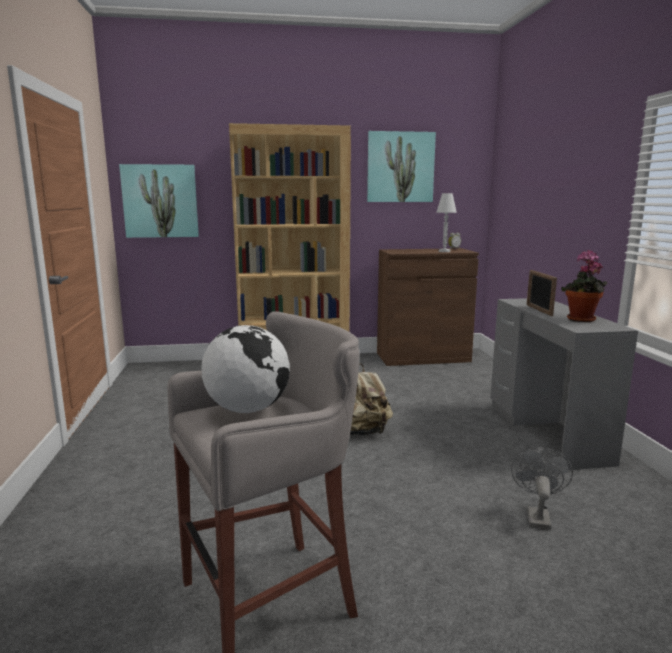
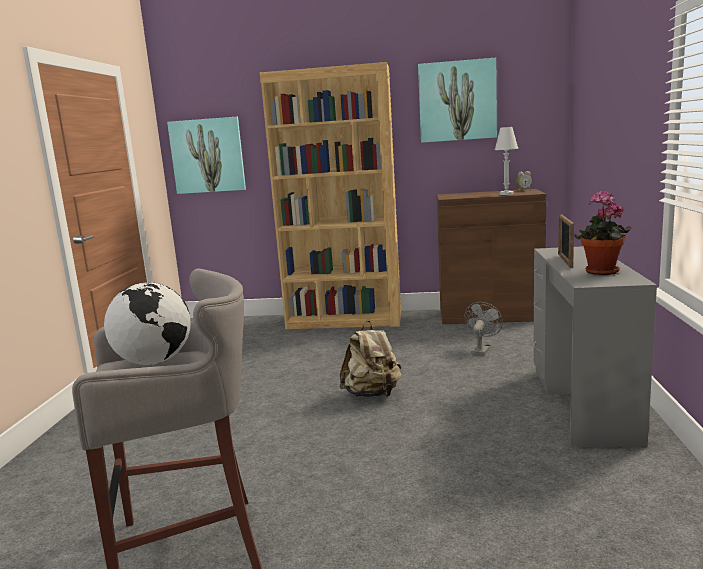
camera: 15 degrees right, 0 degrees up
grey fan [511,448,573,530] -> grey fan moved to [464,302,503,355]

